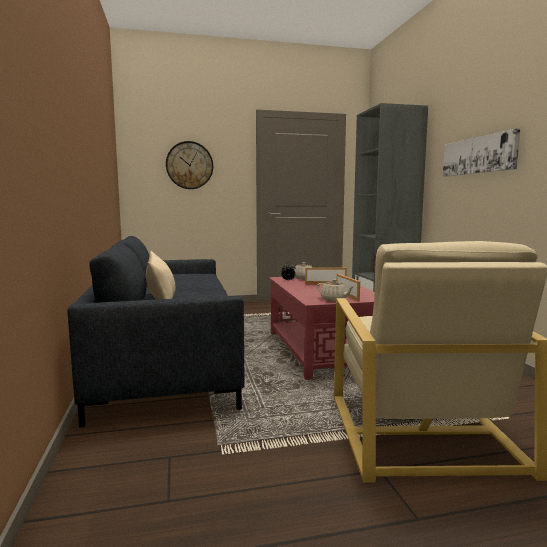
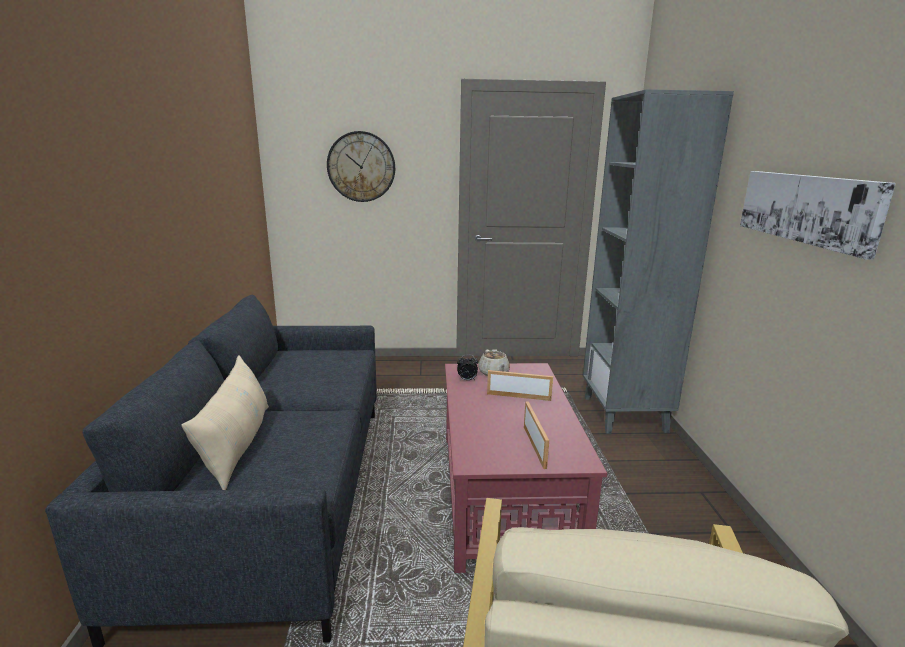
camera: 10 degrees right, 10 degrees up
beige teapot [317,279,355,302] -> none

